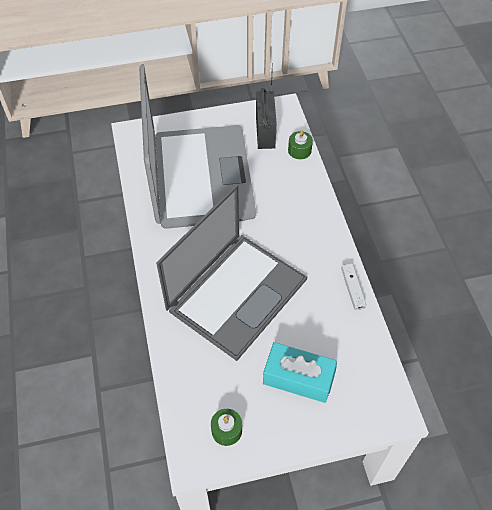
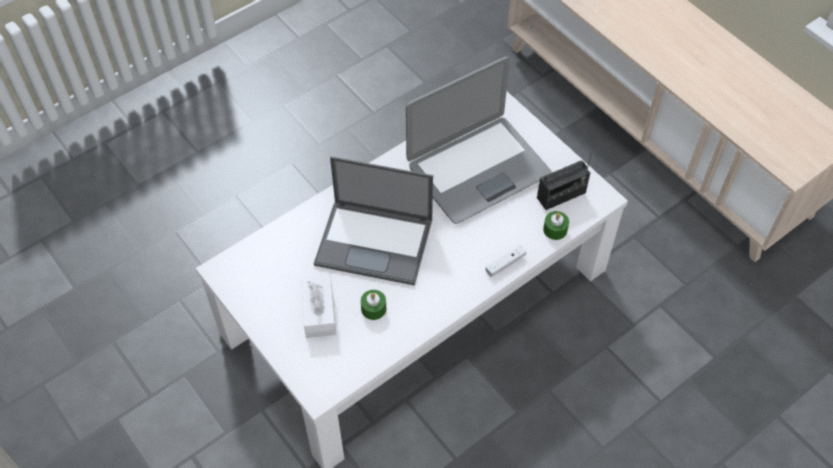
camera: 65 degrees right, 0 degrees up
green candle [211,409,242,446] -> green candle moved to [361,290,386,320]
turquoise tissue box [263,342,337,403] -> white tissue box [301,275,336,338]
white game controller [341,264,366,310] -> white game controller moved to [486,245,526,277]

